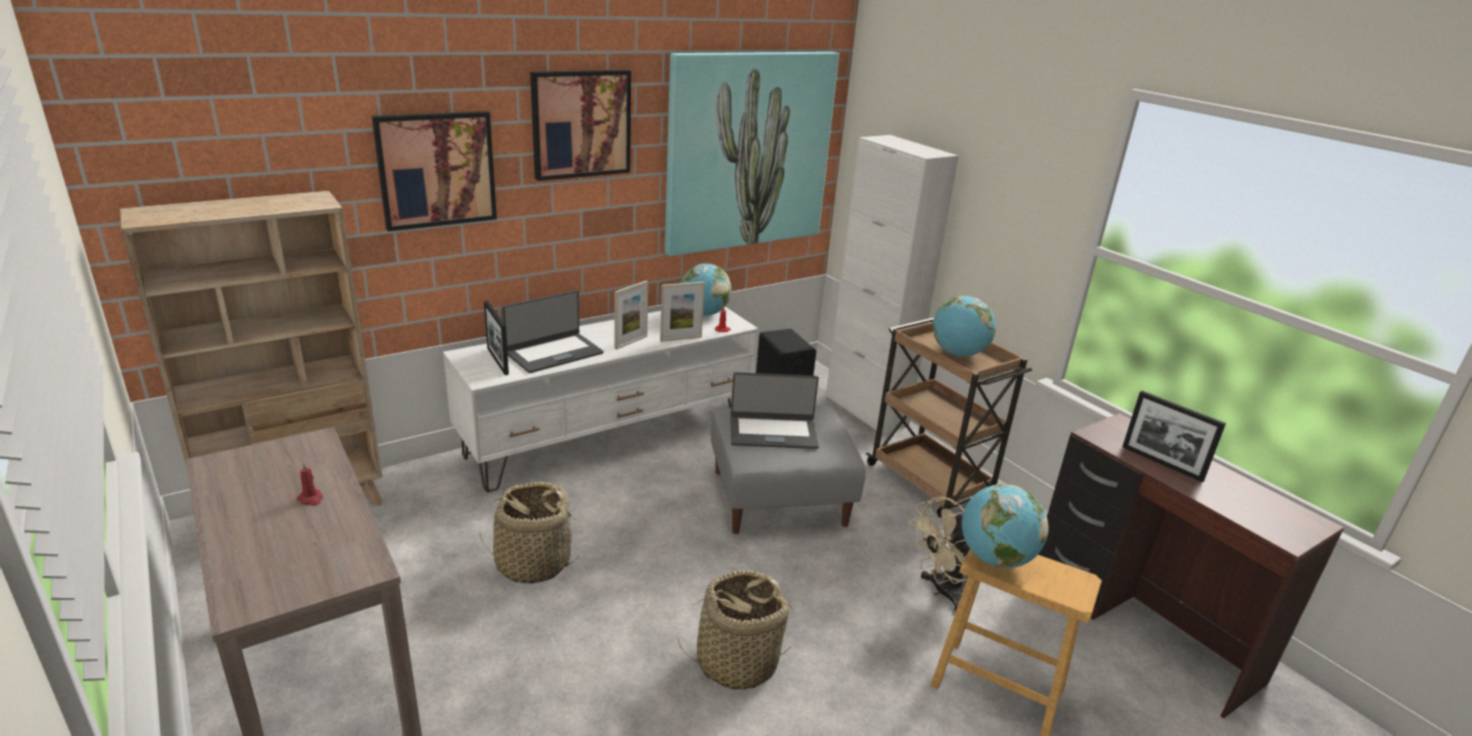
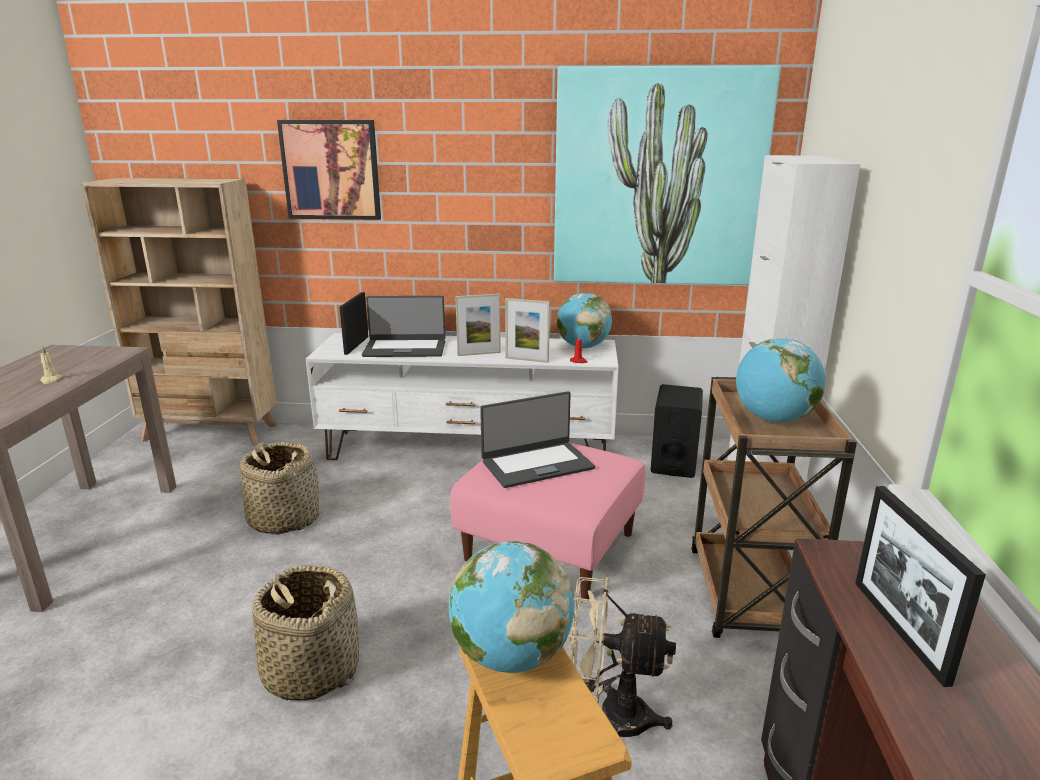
camera: 40 degrees right, 5 degrees down
red candle [297,462,323,506] -> beige candle [40,347,63,384]
picture [530,70,631,181] -> none
grey ottoman [711,405,866,534] -> pink ottoman [450,442,646,599]
laptop [730,372,819,449] -> laptop turned 60 degrees counterclockwise [480,391,595,488]

